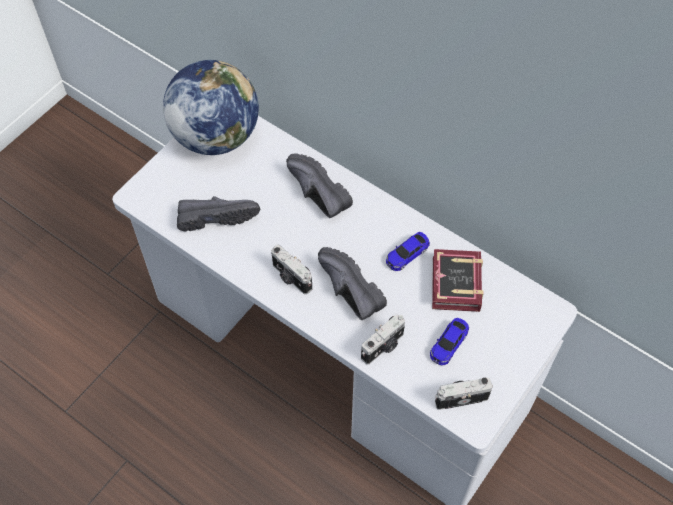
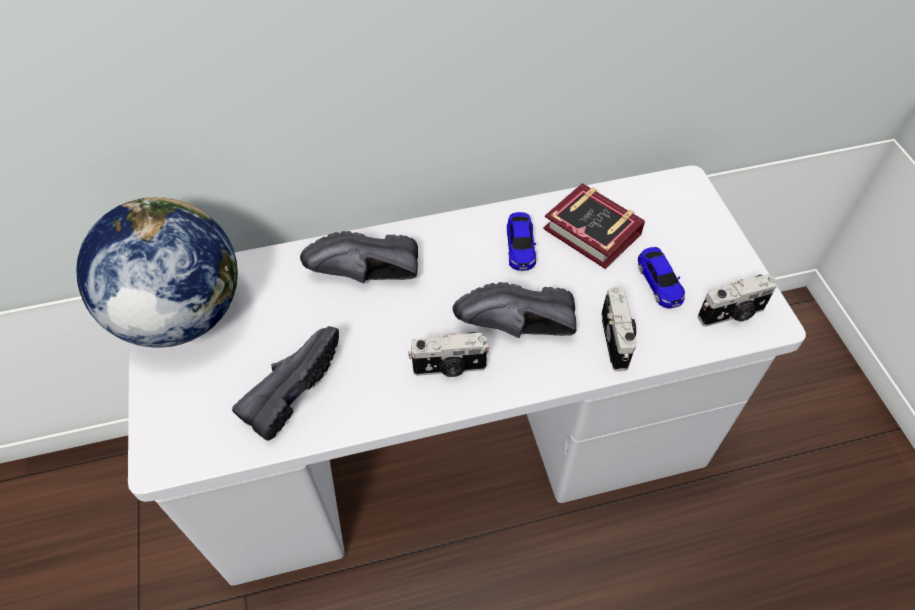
camera: 50 degrees left, 5 degrees down
camera [435,377,493,410] -> camera turned 135 degrees counterclockwise [698,274,777,327]

